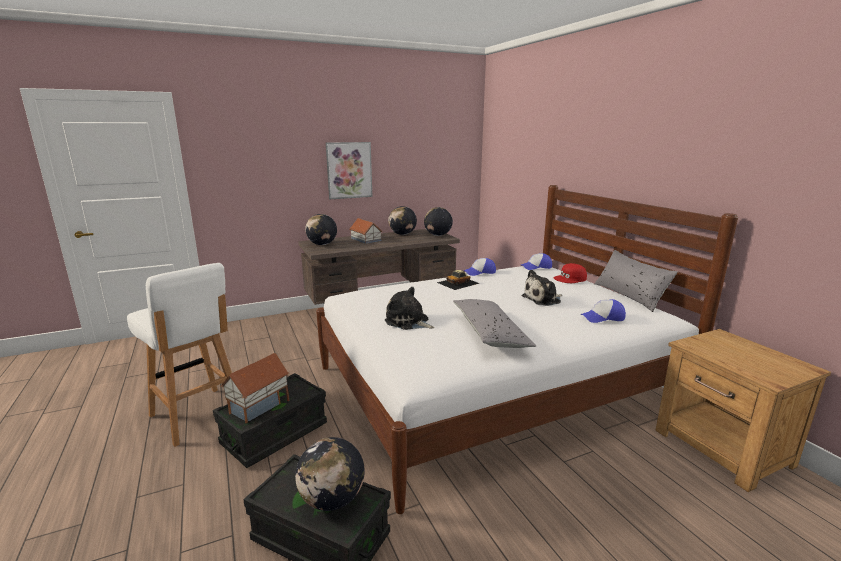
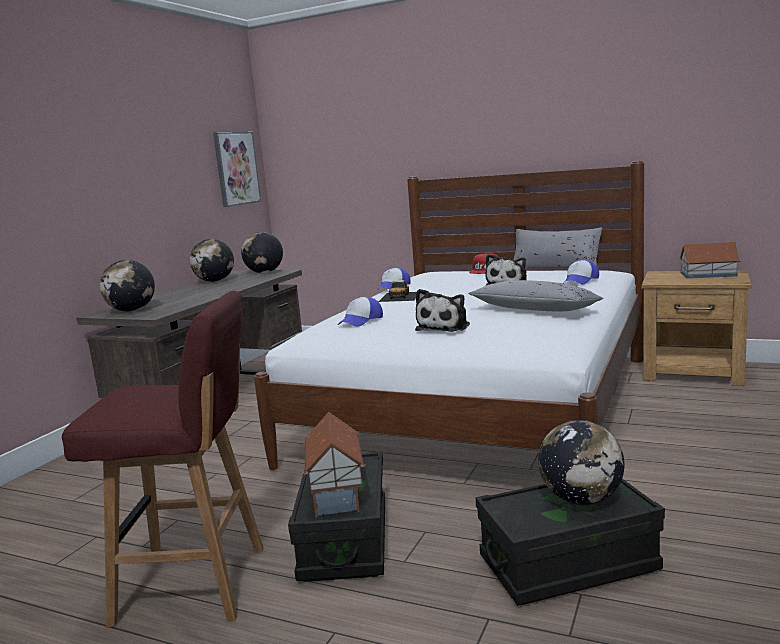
camera: 40 degrees left, 5 degrees down
white stool [127,263,232,447] -> red stool [62,291,264,627]
picture [326,142,373,199] -> picture moved to [213,132,261,207]
toy house [350,218,382,244] -> toy house moved to [679,242,740,279]
plush toy [385,287,435,330] -> plush toy turned 60 degrees counterclockwise [415,289,470,332]
cap [520,253,552,270] -> cap moved to [338,297,383,327]

